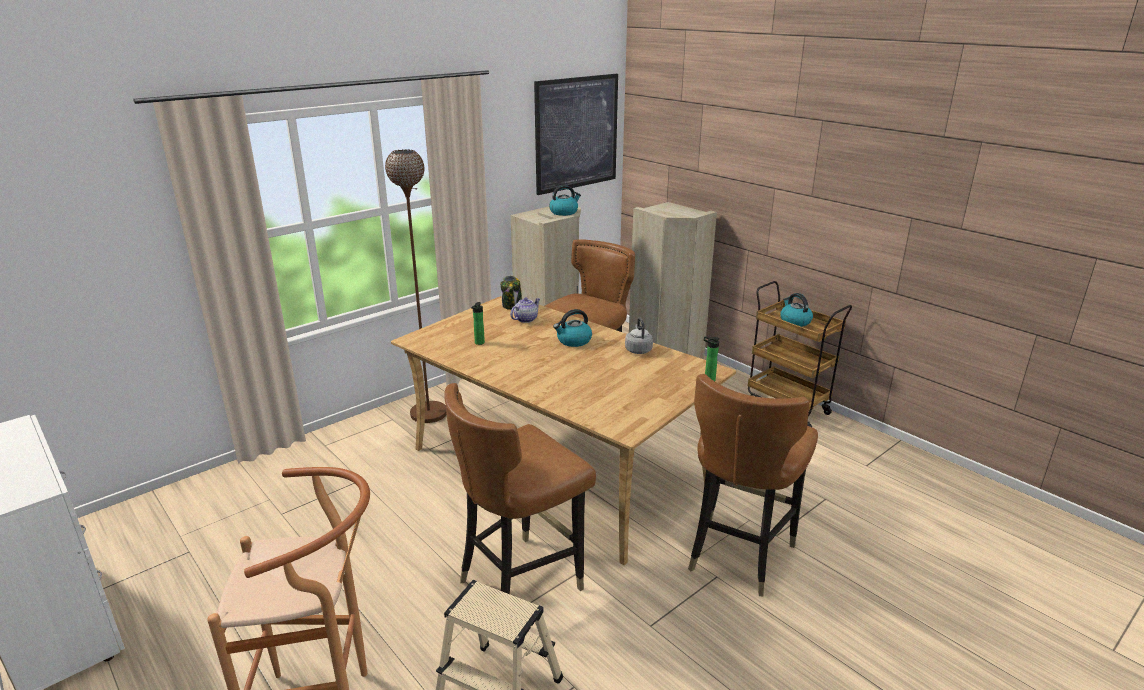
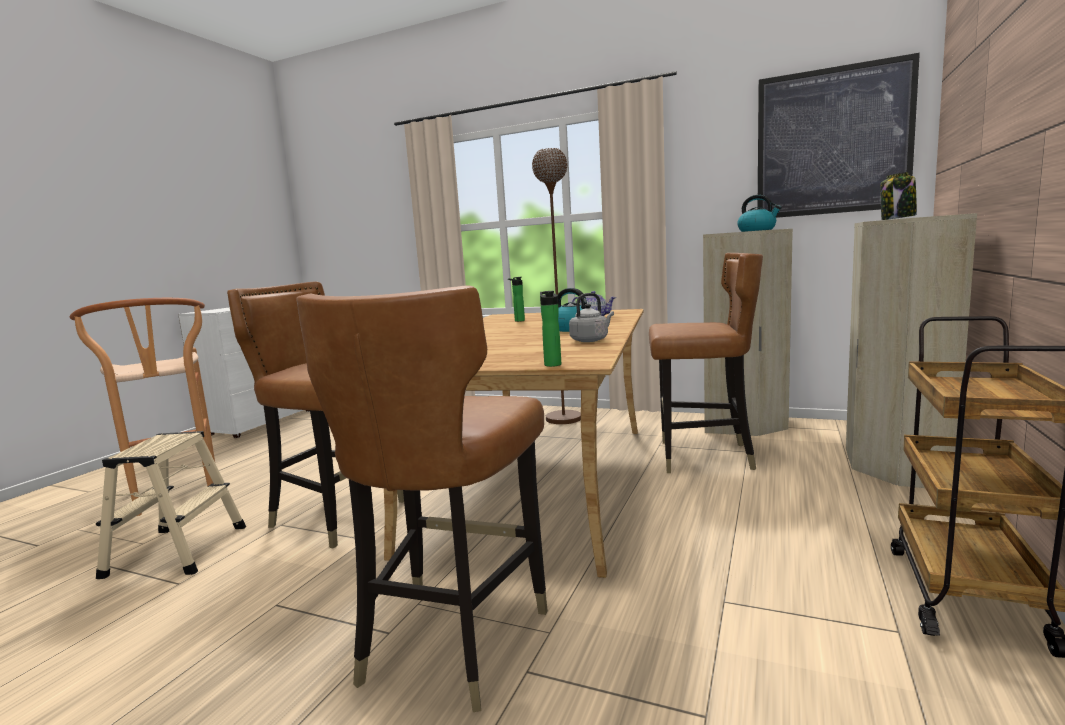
camera: 65 degrees right, 15 degrees down
jar [500,276,522,310] -> jar moved to [880,172,917,220]
brown chair [688,374,818,596] -> brown chair turned 75 degrees counterclockwise [296,286,548,712]
kettle [780,293,813,327] -> none

